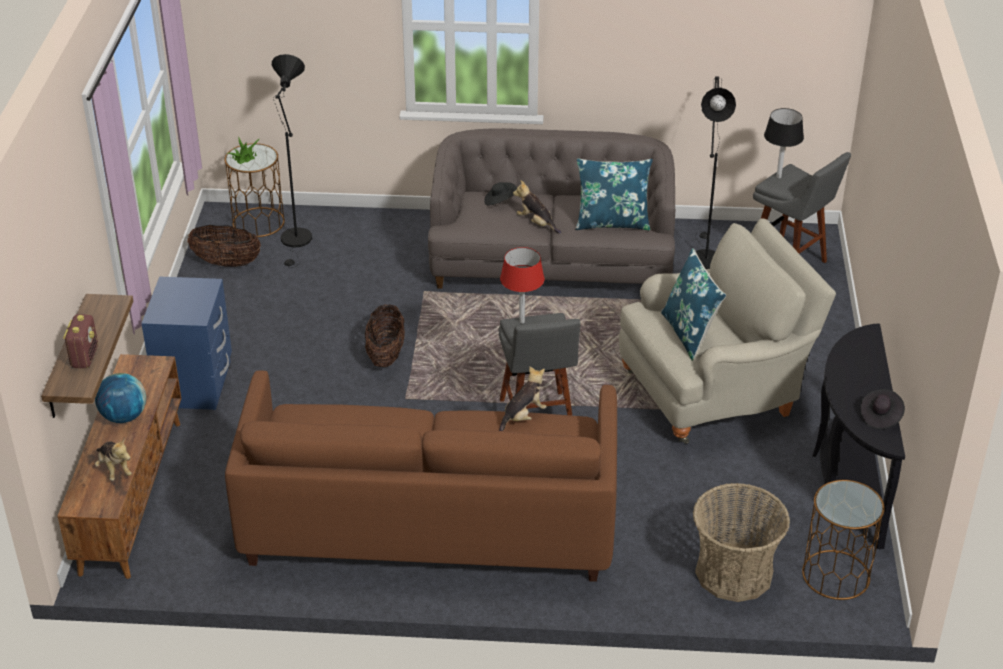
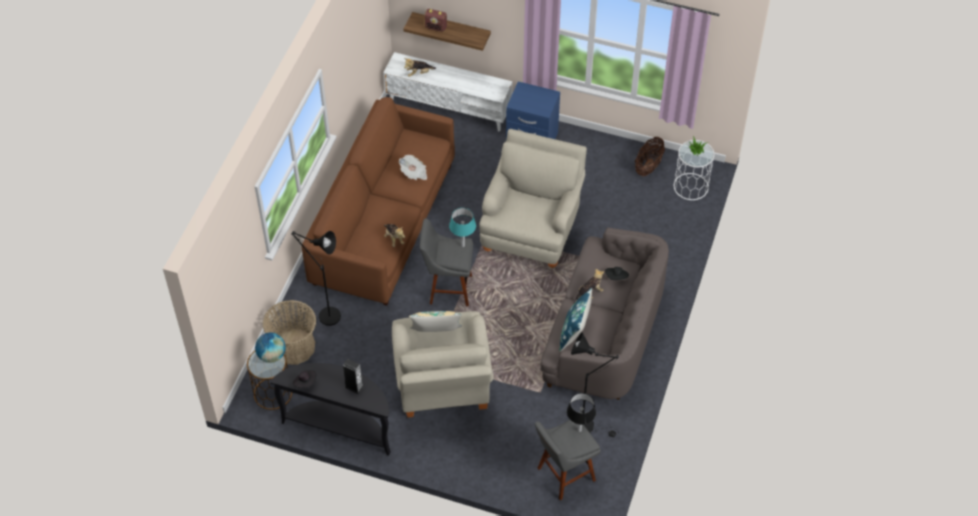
camera: 105 degrees right, 15 degrees up
brown tv stand [58,354,182,579] -> white tv stand [383,52,513,131]
globe [95,373,146,423] -> globe moved to [255,333,286,363]
brown side table [225,143,285,237] -> white side table [674,140,714,200]
black floor lamp [272,54,312,268] -> black floor lamp moved to [291,231,341,326]
basket [365,304,405,367] -> beige armchair [479,129,587,268]
red table lamp [500,247,545,324] -> turquoise table lamp [449,208,476,247]
blue pillow [661,248,726,361] -> beige pillow [409,311,462,332]
none -> speaker [343,359,364,394]
none -> newspaper [399,155,427,180]

